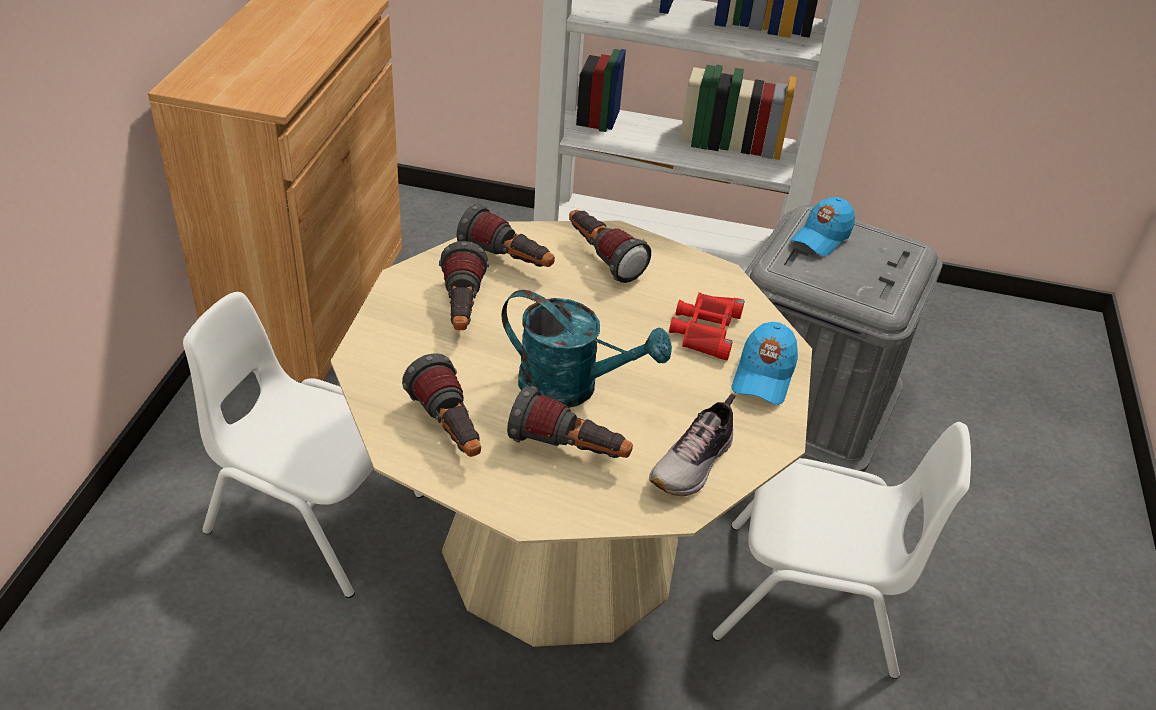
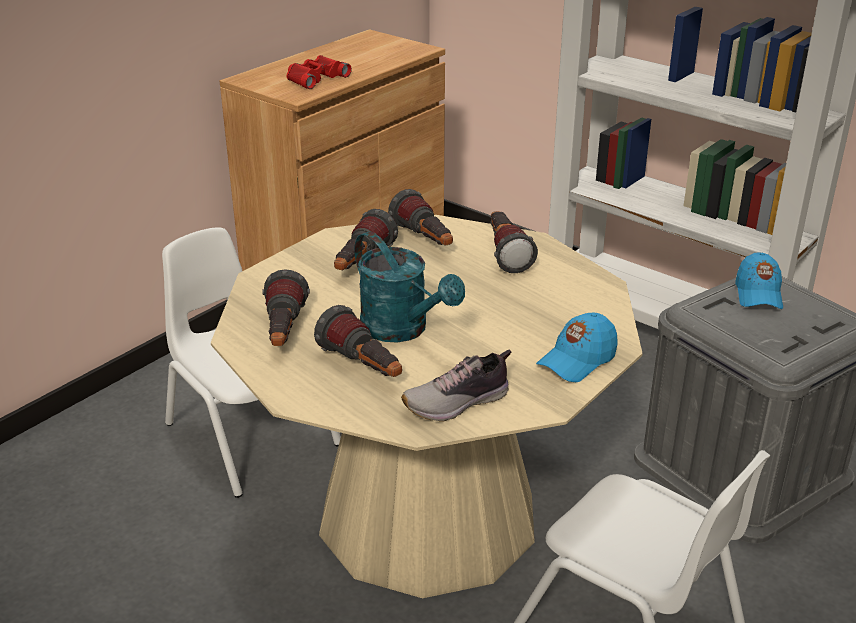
camera: 30 degrees right, 10 degrees down
red binoculars [669,293,745,360] -> red binoculars moved to [287,55,352,89]
blue cap [791,197,855,256] -> blue cap turned 60 degrees counterclockwise [735,253,783,309]

